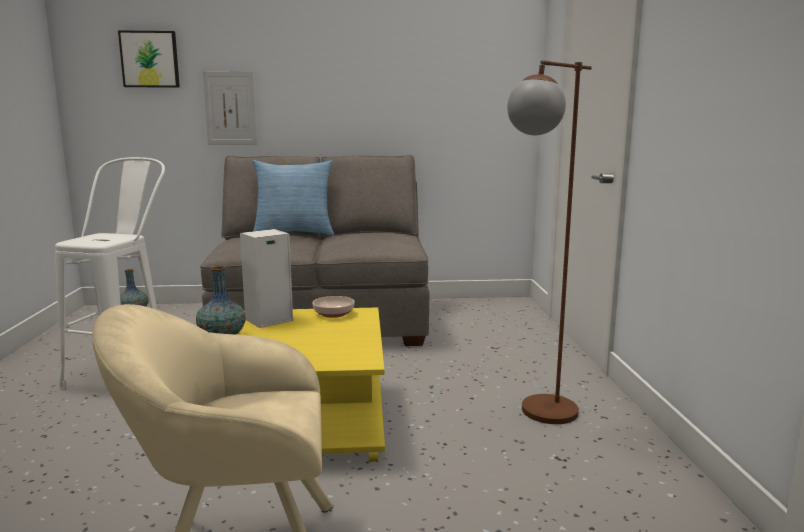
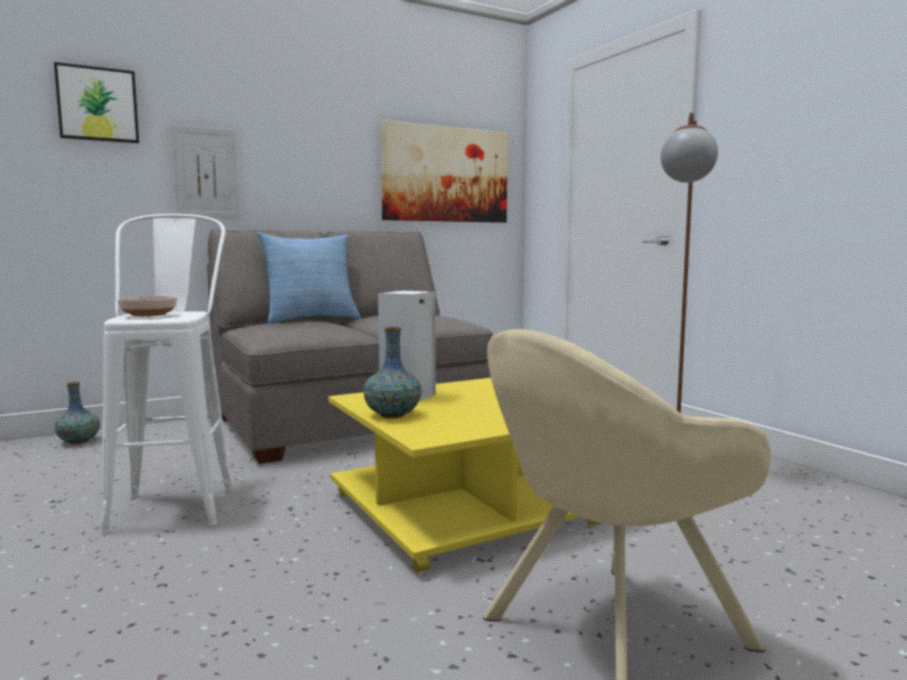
camera: 25 degrees left, 5 degrees down
bowl [312,296,355,318] -> bowl moved to [117,296,177,317]
none -> picture [381,120,508,223]

